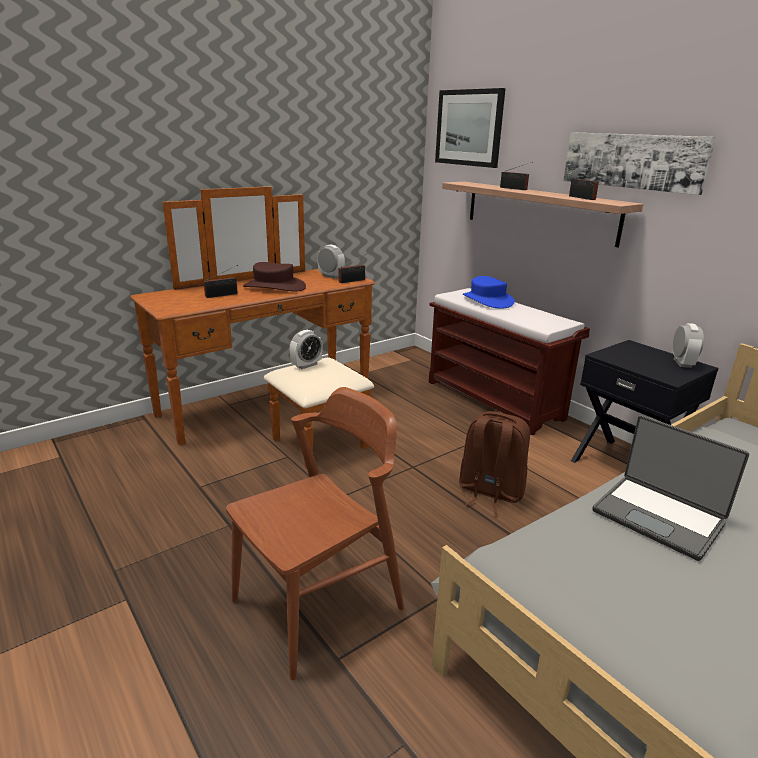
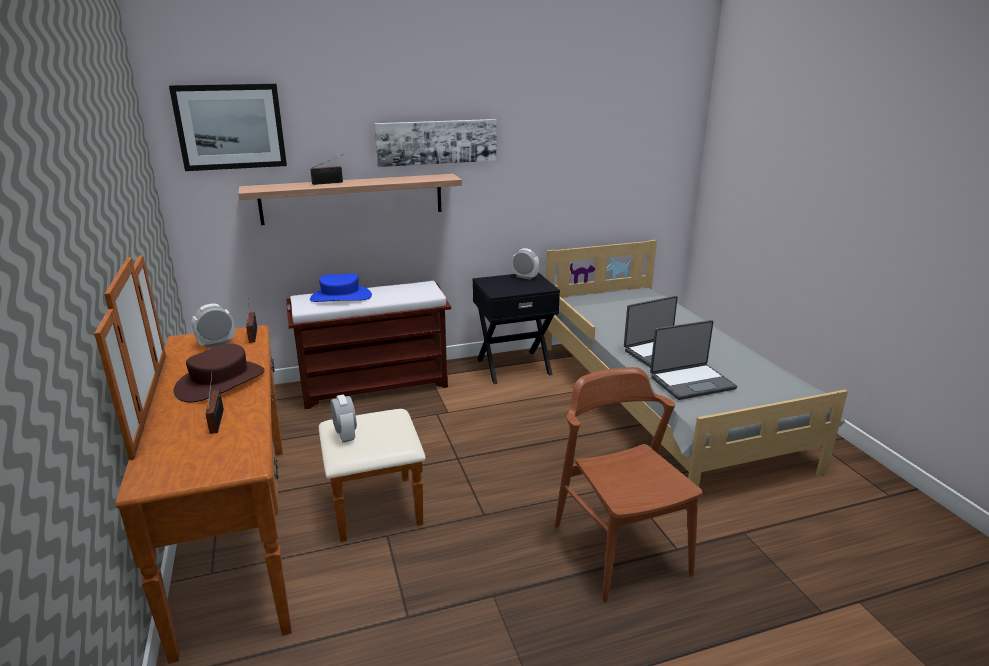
camera: 70 degrees left, 0 degrees up
brown backpack [459,411,530,514] -> none
radio [569,168,603,200] -> none
none -> laptop [650,320,737,400]

